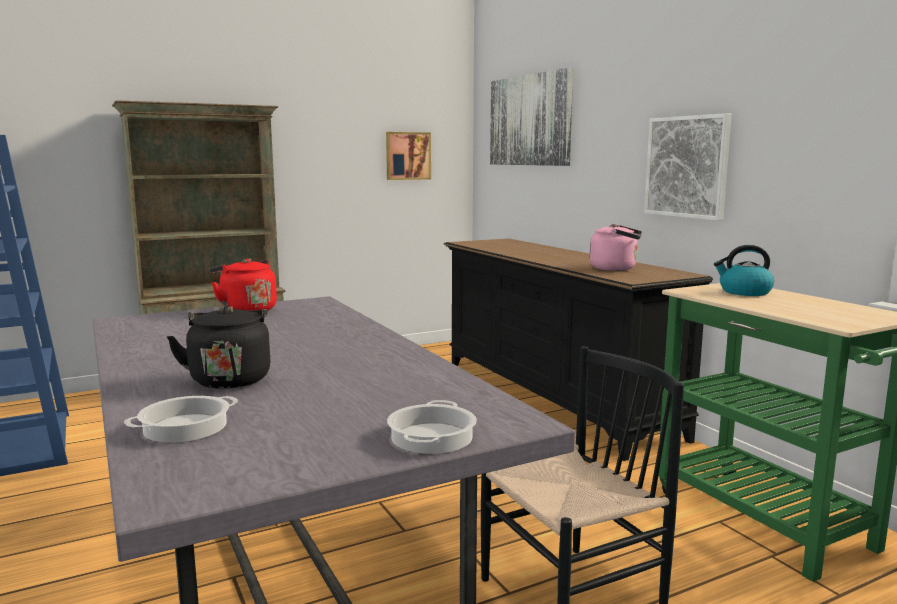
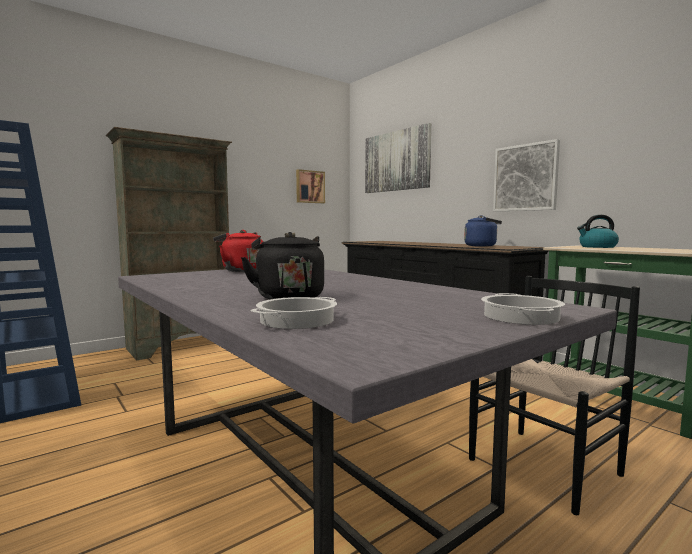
camera: 10 degrees left, 5 degrees down
pink kettle [590,224,642,271] -> blue kettle [464,215,502,247]

